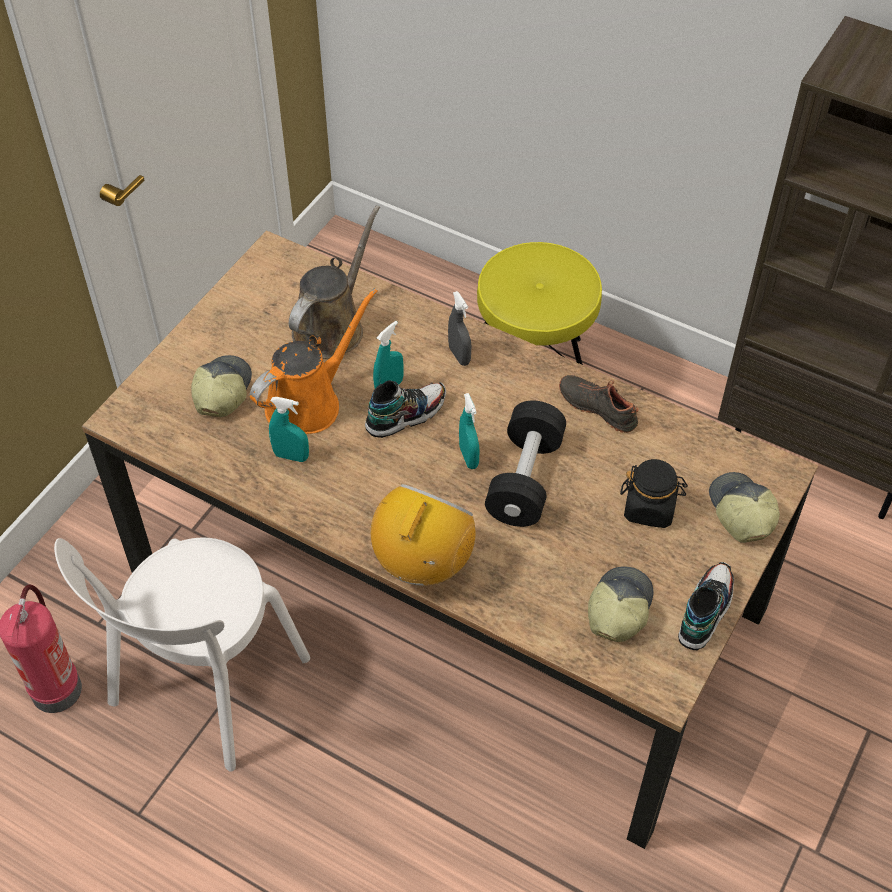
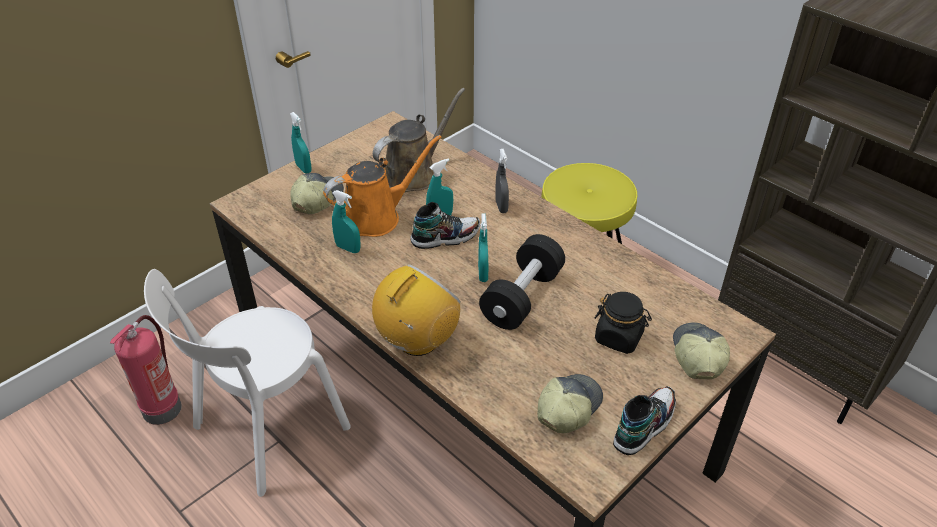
camera: 15 degrees right, 10 degrees down
black shoe [559,375,639,433] -> none
none -> turquoise spray bottle [290,112,311,174]

